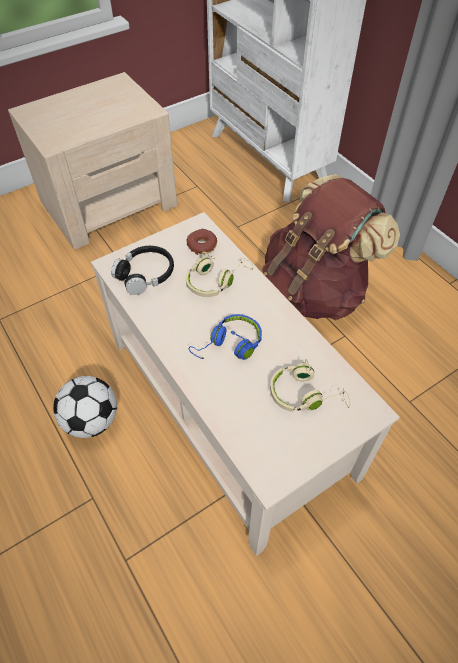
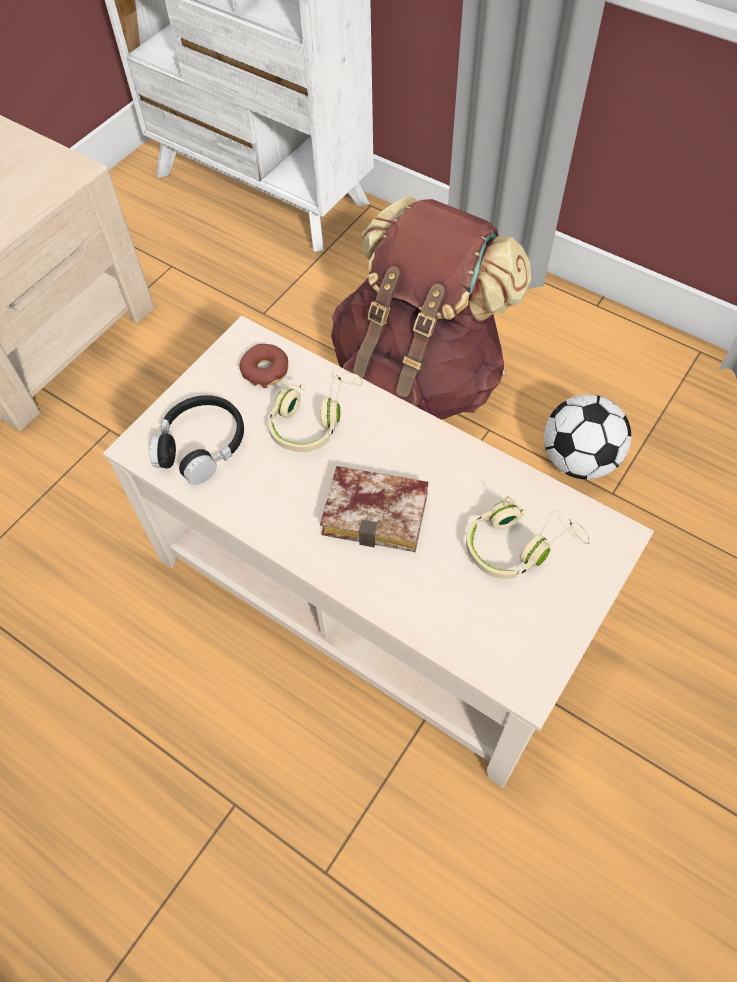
camera: 20 degrees left, 5 degrees up
football [53,376,117,438] -> football moved to [544,394,631,479]
blue headphones [189,314,262,360] -> book [320,466,429,552]

